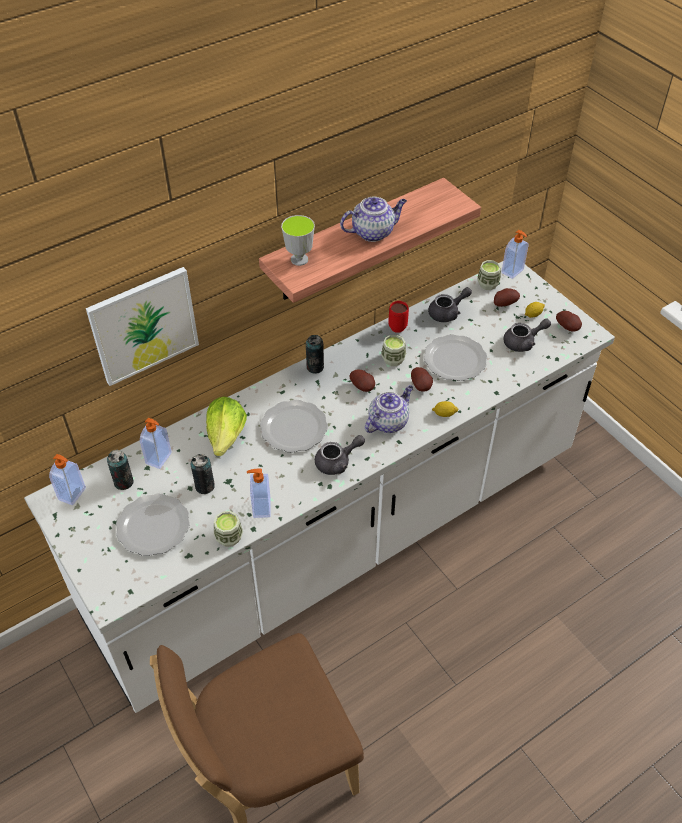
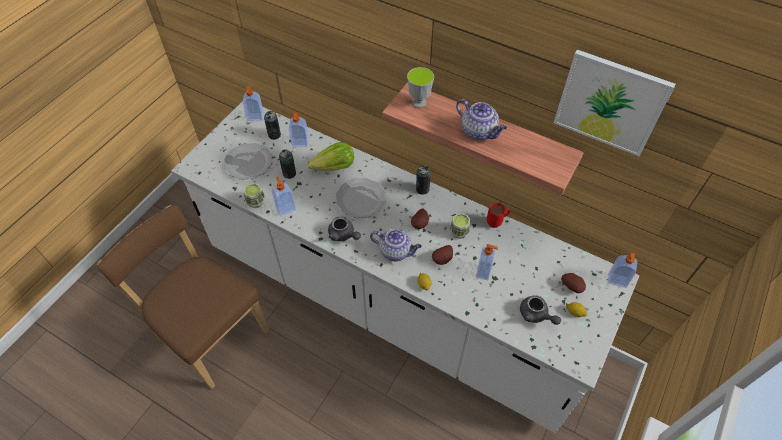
camera: 65 degrees right, 5 degrees up
picture [86,267,199,386] -> picture moved to [554,50,676,157]
plate [424,334,487,381] -> soap dispenser [476,244,498,280]
grey teapot [428,287,472,322] -> none
cup [477,260,501,290] -> none
potato [556,311,582,331] -> none

